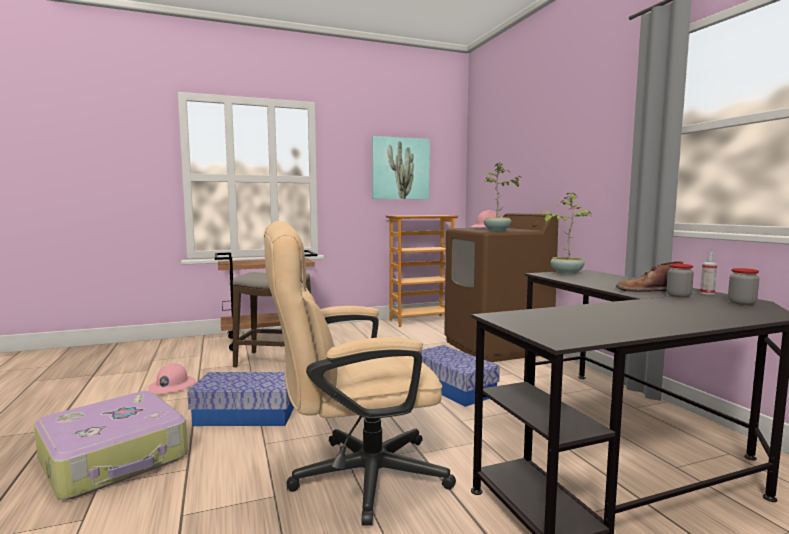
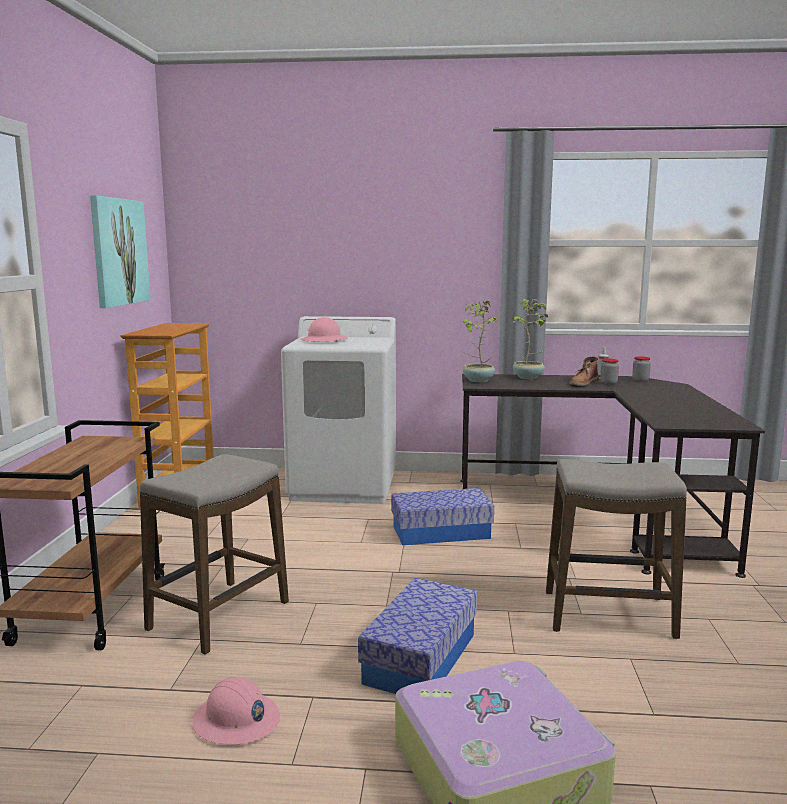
camera: 65 degrees left, 5 degrees up
beige office chair [264,221,456,526] -> stool [546,459,687,639]
brown washing machine [444,213,558,362] -> white washing machine [281,316,396,504]
potted plant [484,162,522,231] -> potted plant moved to [512,299,548,379]

